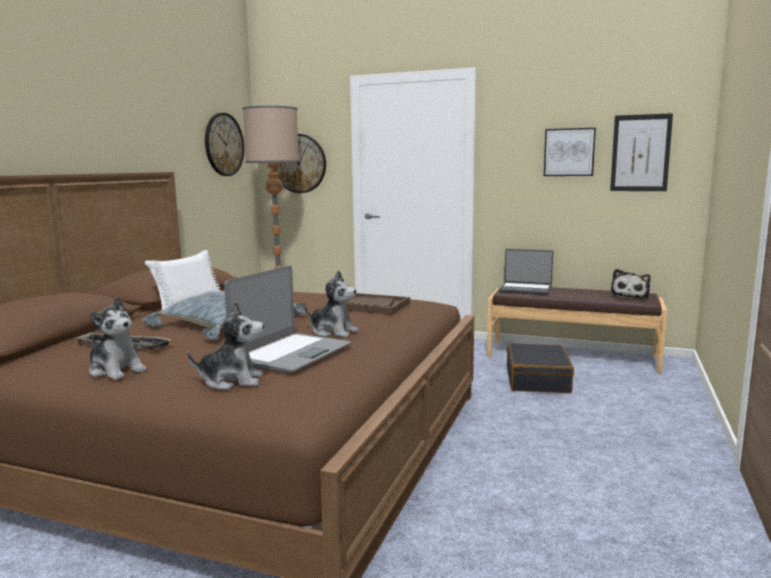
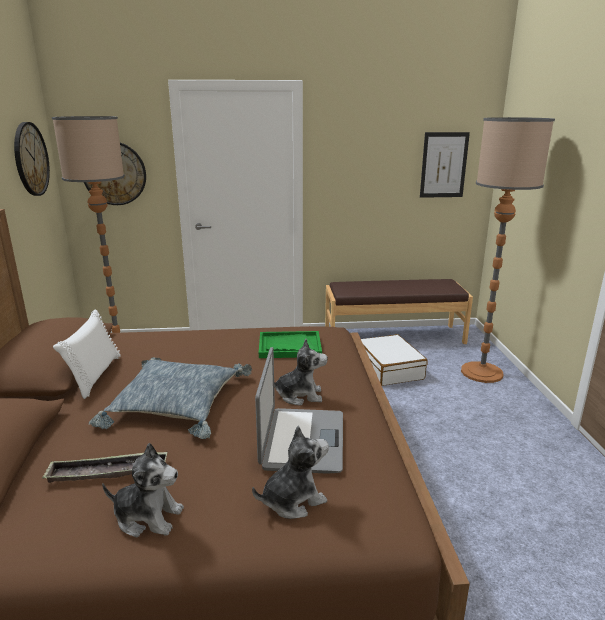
camera: 25 degrees left, 10 degrees up
brown tray [346,293,410,315] -> green tray [259,331,322,358]
laptop [499,249,553,295] -> none
black suitcase [507,343,574,393] -> white suitcase [361,334,428,386]
picture [544,128,596,176] -> none
plush toy [611,269,651,299] -> none
none -> floor lamp [461,117,555,383]

